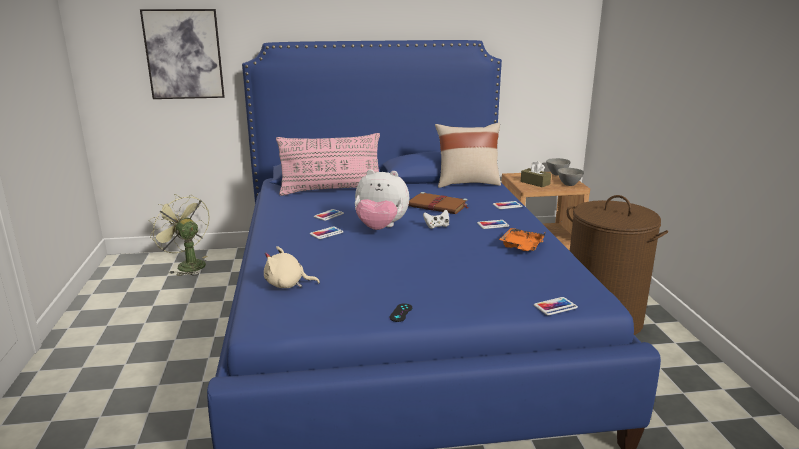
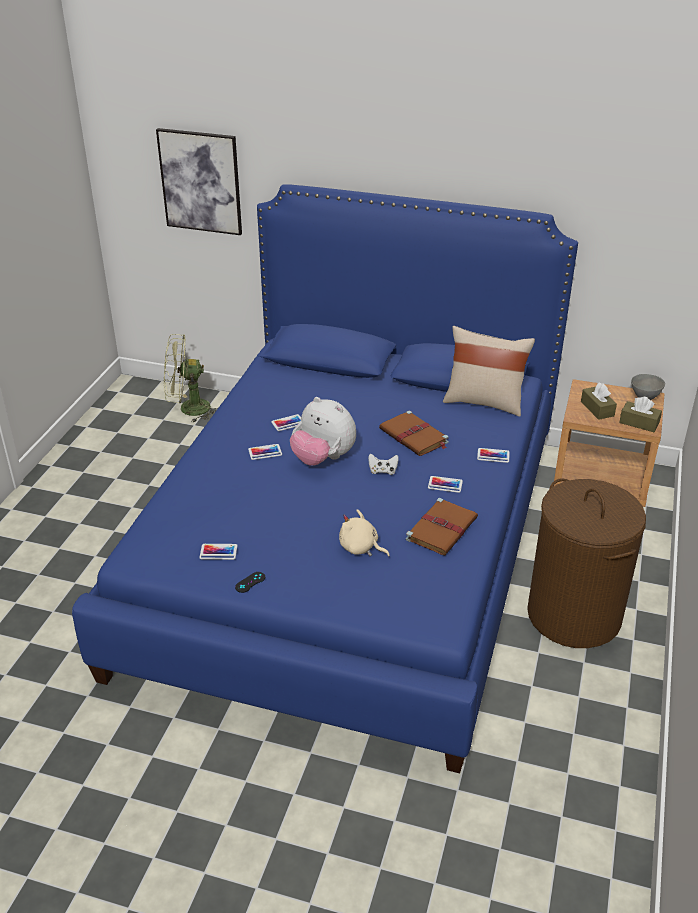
camera: 25 degrees right, 15 degrees up
green fan [149,194,210,276] -> green fan turned 75 degrees counterclockwise [164,334,218,422]
beige plush toy [264,246,320,288] -> beige plush toy moved to [339,509,390,557]
pink pillow [276,133,380,196] -> none
orange tray [499,228,546,251] -> brown book [406,498,478,555]
phone [534,297,578,315] -> phone moved to [199,544,238,560]
grey bowl [558,168,584,186] -> brown tissue box [619,397,662,432]

